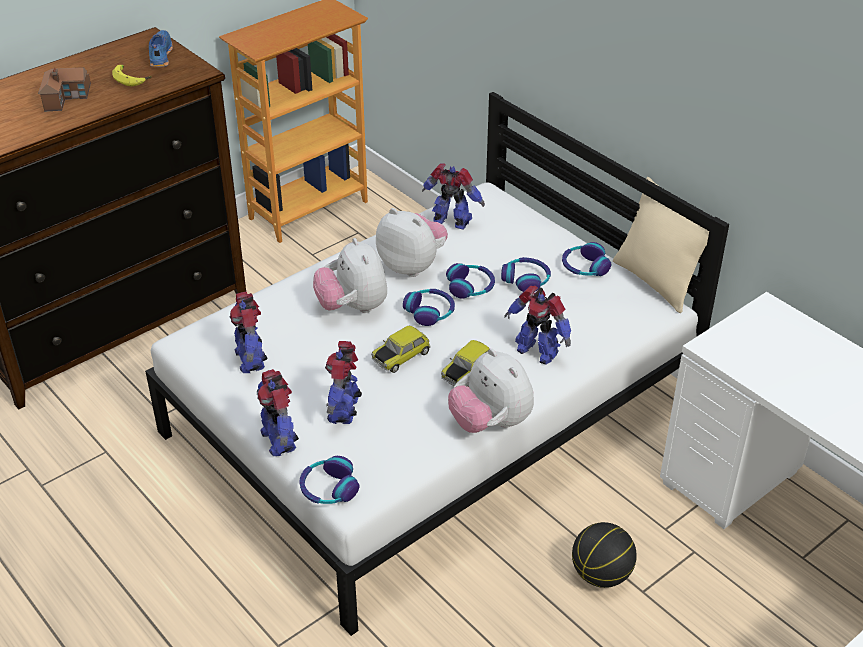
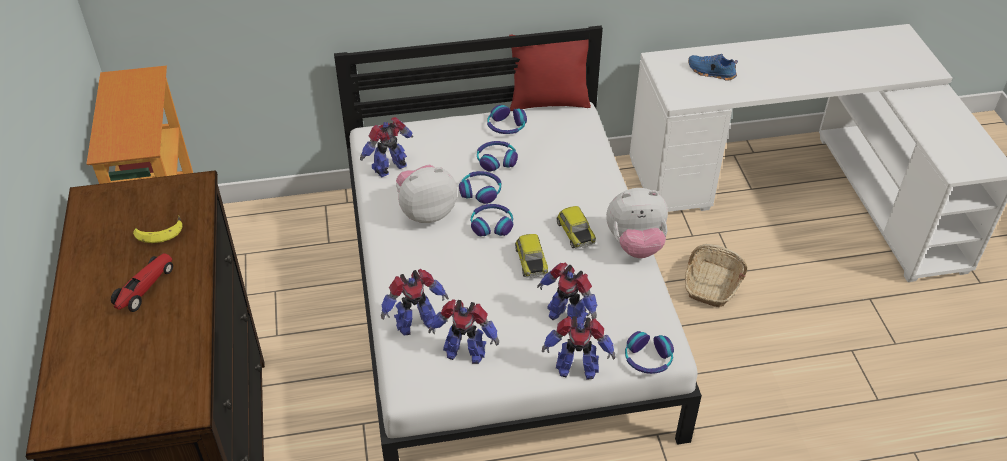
camera: 60 degrees left, 5 degrees up
toy house [38,67,91,112] -> toy car [111,253,173,312]
blue shoe [149,30,173,67] -> blue shoe moved to [688,54,738,81]
plush toy [313,238,387,313] -> none
toy robot [504,286,571,364] -> toy robot moved to [381,269,449,336]
basketball [572,522,637,588] -> basket [685,244,747,307]
beige pillow [613,177,709,313] -> red pillow [509,35,591,111]

